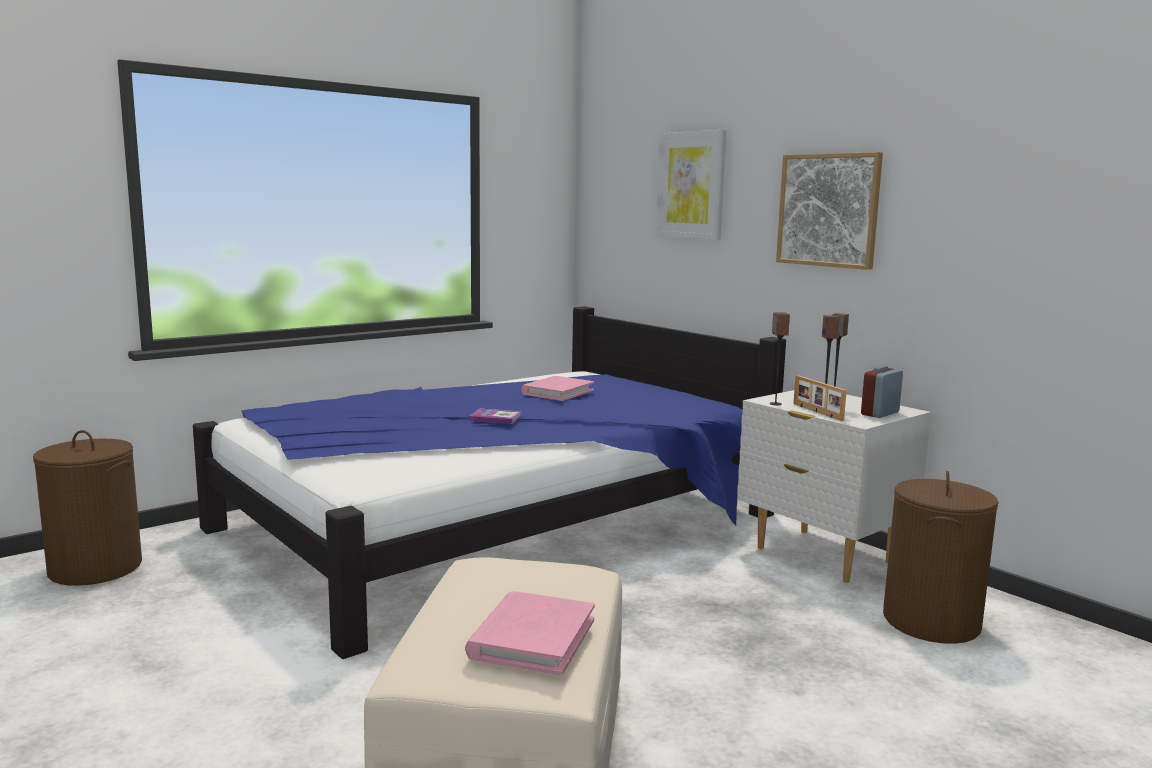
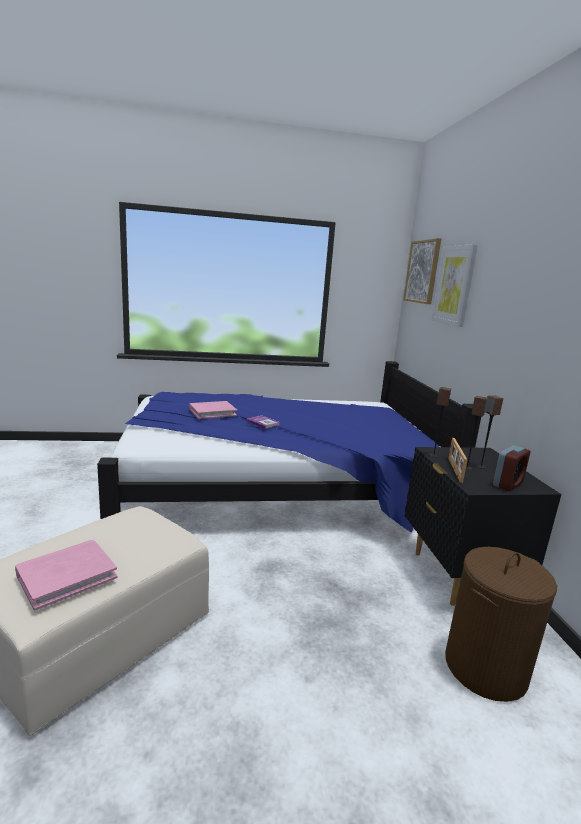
camera: 30 degrees right, 5 degrees up
brown laundry basket [33,430,142,586] -> none
pink book [521,376,594,401] -> pink book moved to [189,401,237,419]
white nightstand [737,390,931,583] -> black nightstand [405,447,561,606]
picture [776,152,883,270] -> picture moved to [403,238,441,305]
alarm clock [861,365,903,418] -> alarm clock turned 150 degrees clockwise [493,445,530,491]

